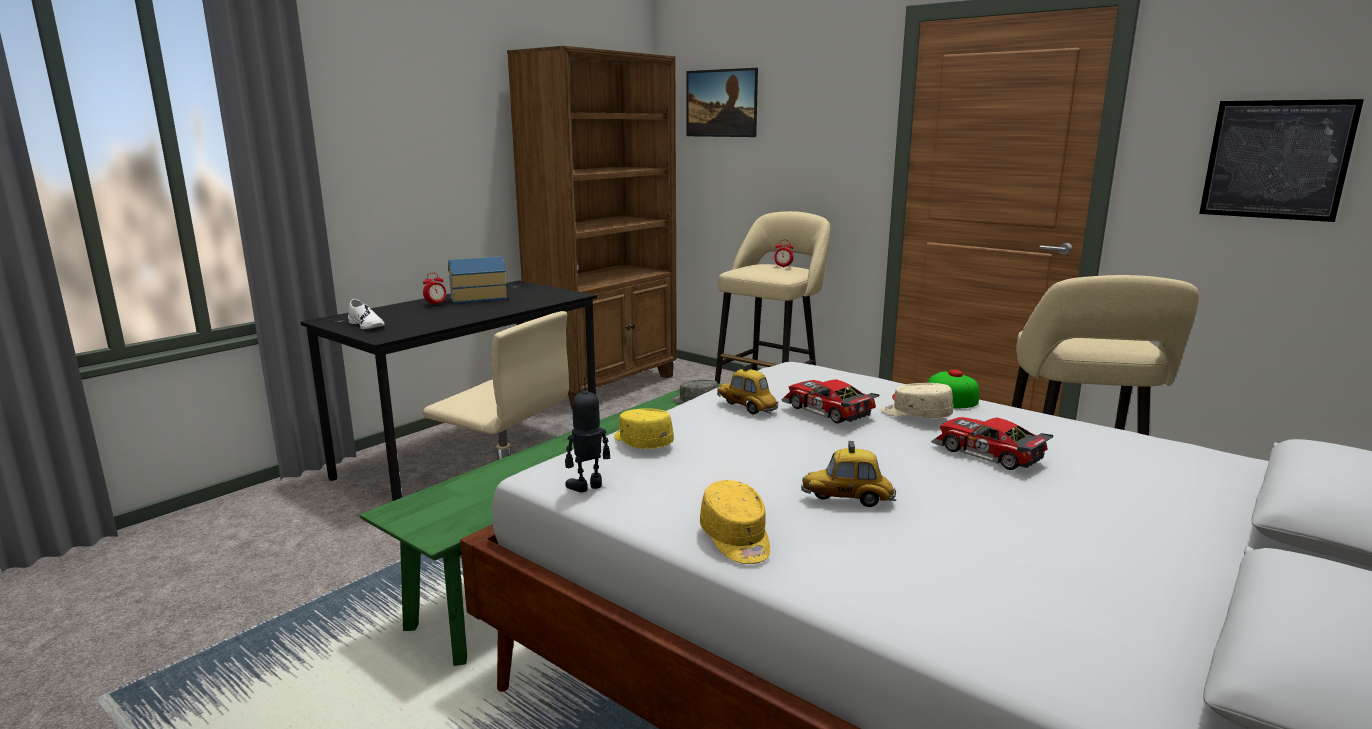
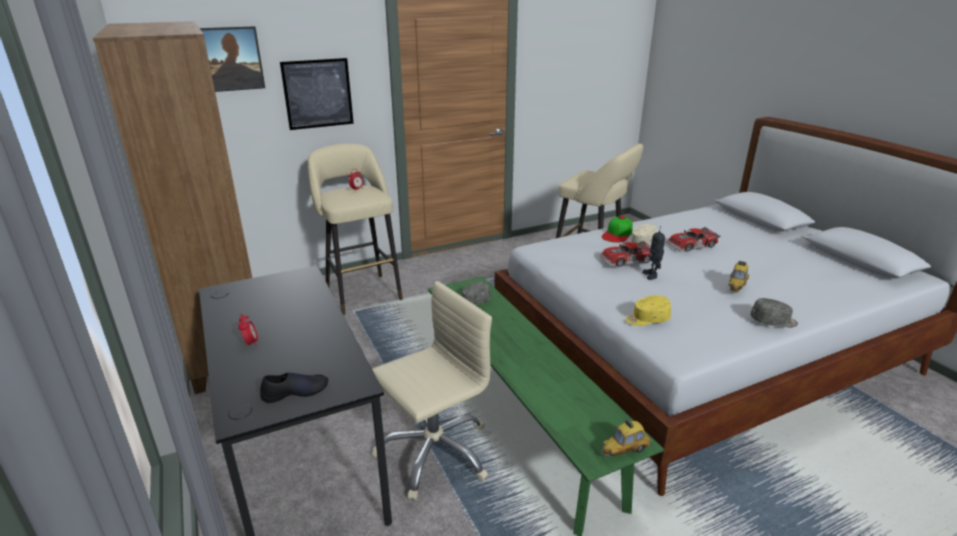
camera: 65 degrees left, 10 degrees up
white shoe [348,299,385,329] -> black shoe [260,372,328,403]
toy house [448,256,508,304] -> none
toy robot [565,377,610,492] -> toy robot moved to [643,226,665,280]
yellow cap [700,480,770,564] -> grey cap [750,298,798,328]
toy car [717,363,779,414] -> toy car moved to [601,419,652,457]
picture [1199,99,1364,222] -> picture moved to [280,58,354,130]

